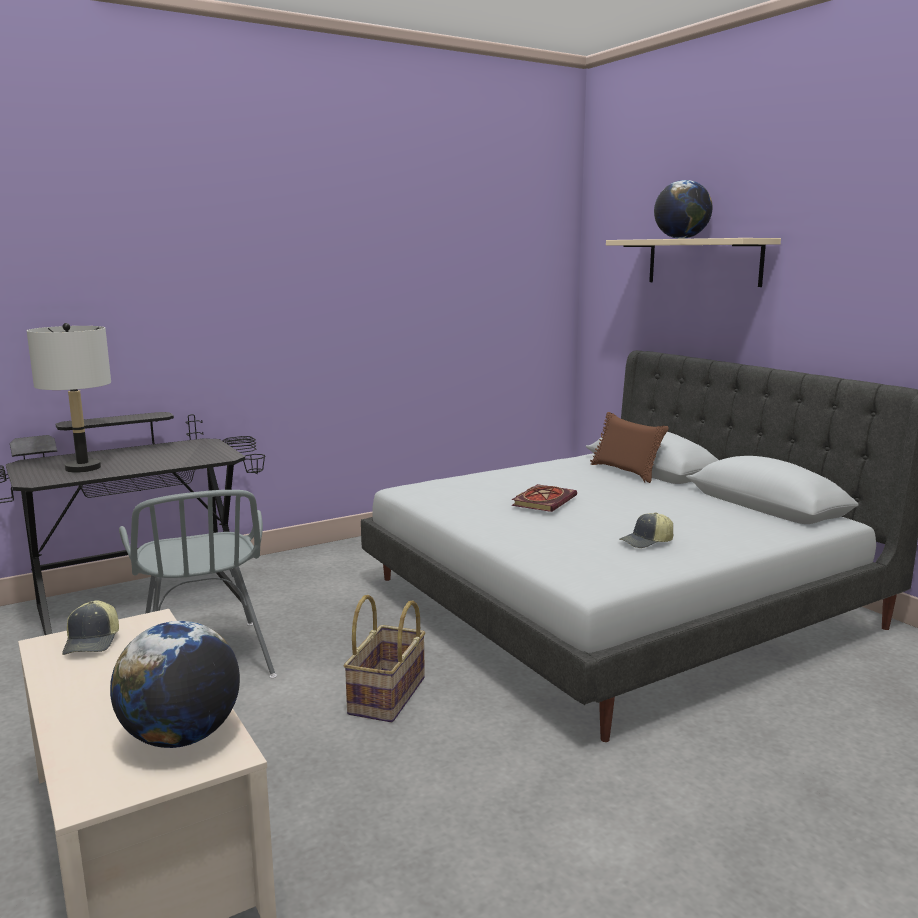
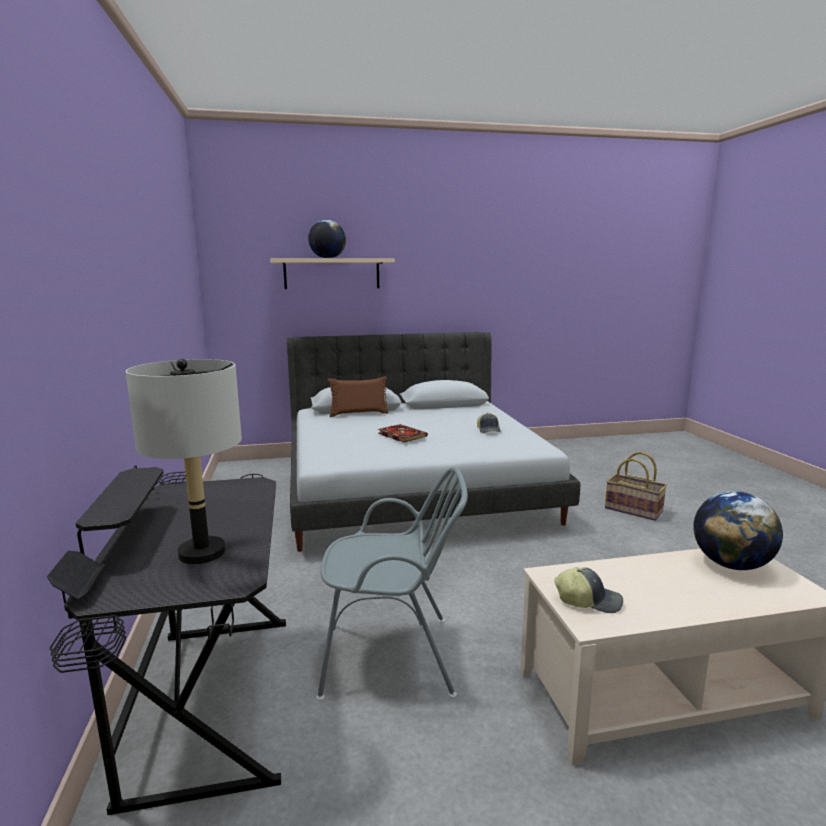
camera: 70 degrees left, 0 degrees up
basket [343,595,426,723] -> basket moved to [605,452,667,521]

